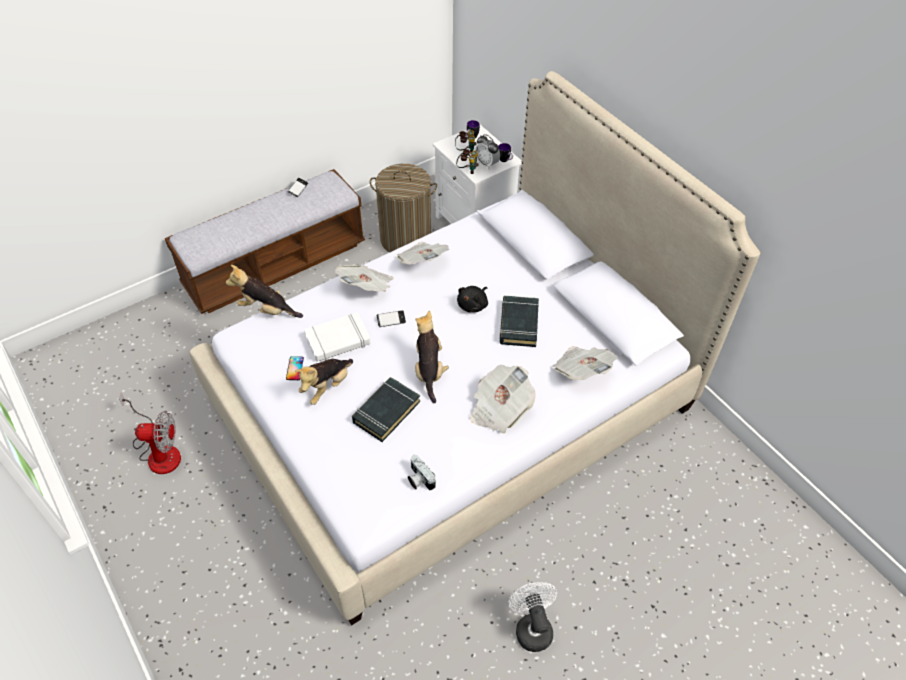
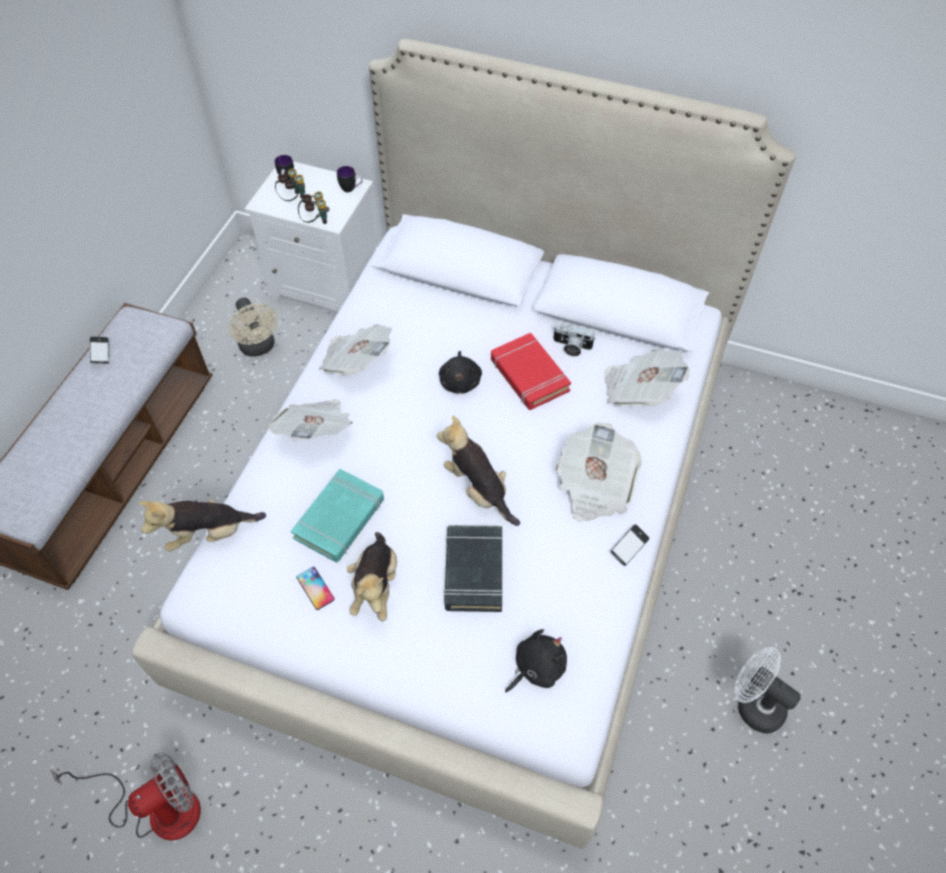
camera: 35 degrees left, 5 degrees up
white book [304,312,371,362] -> turquoise book [291,469,384,563]
laundry basket [370,164,437,253] -> beige fan [229,298,278,357]
phone [377,310,406,327] -> phone moved to [610,524,649,566]
camera [408,455,435,490] -> camera moved to [553,322,595,356]
alarm clock [475,134,500,170] -> none
black book [499,296,539,347] -> red book [491,333,571,410]
none -> black plush toy [505,629,567,693]

